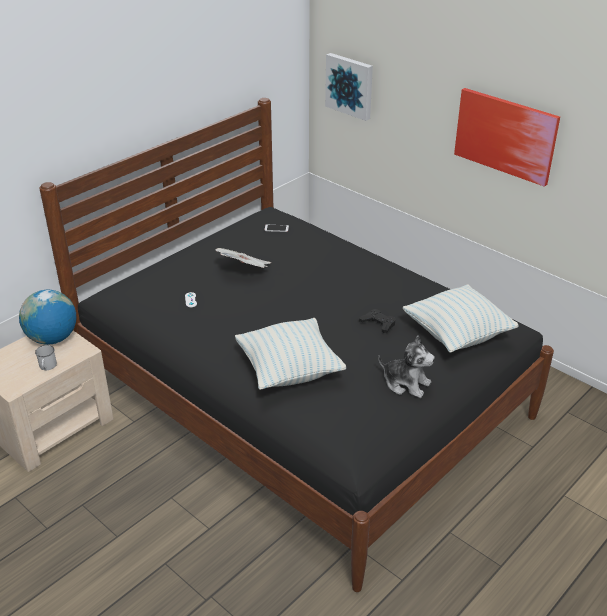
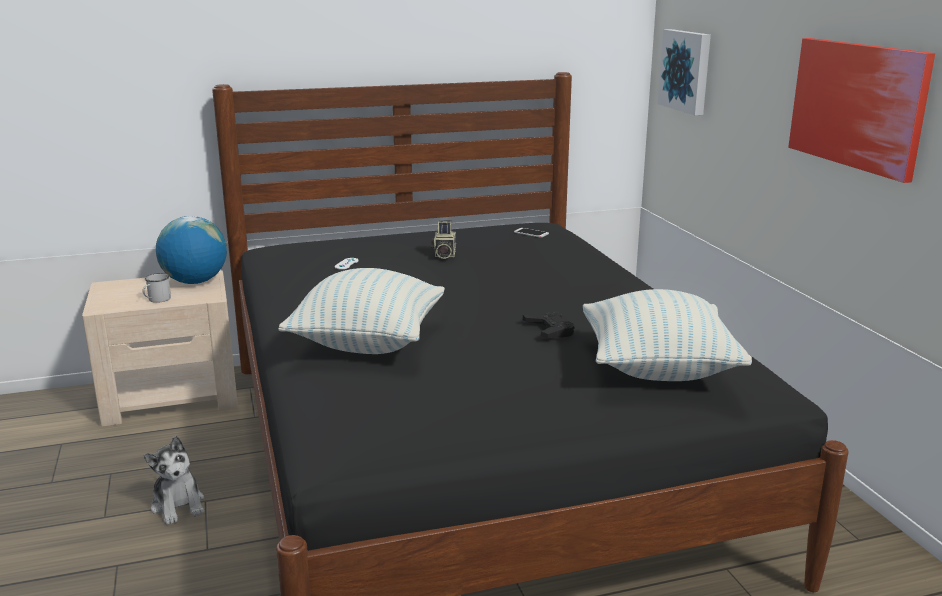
camera: 30 degrees right, 15 degrees down
newspaper [215,248,271,268] -> camera [431,220,456,259]
plush toy [378,335,435,398] -> plush toy moved to [144,436,204,525]

